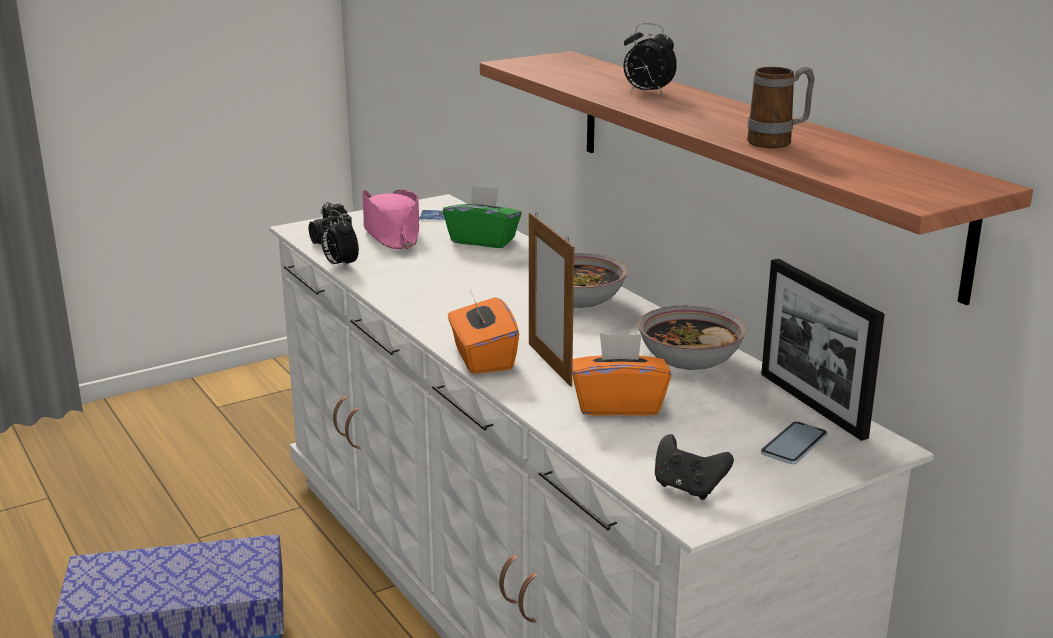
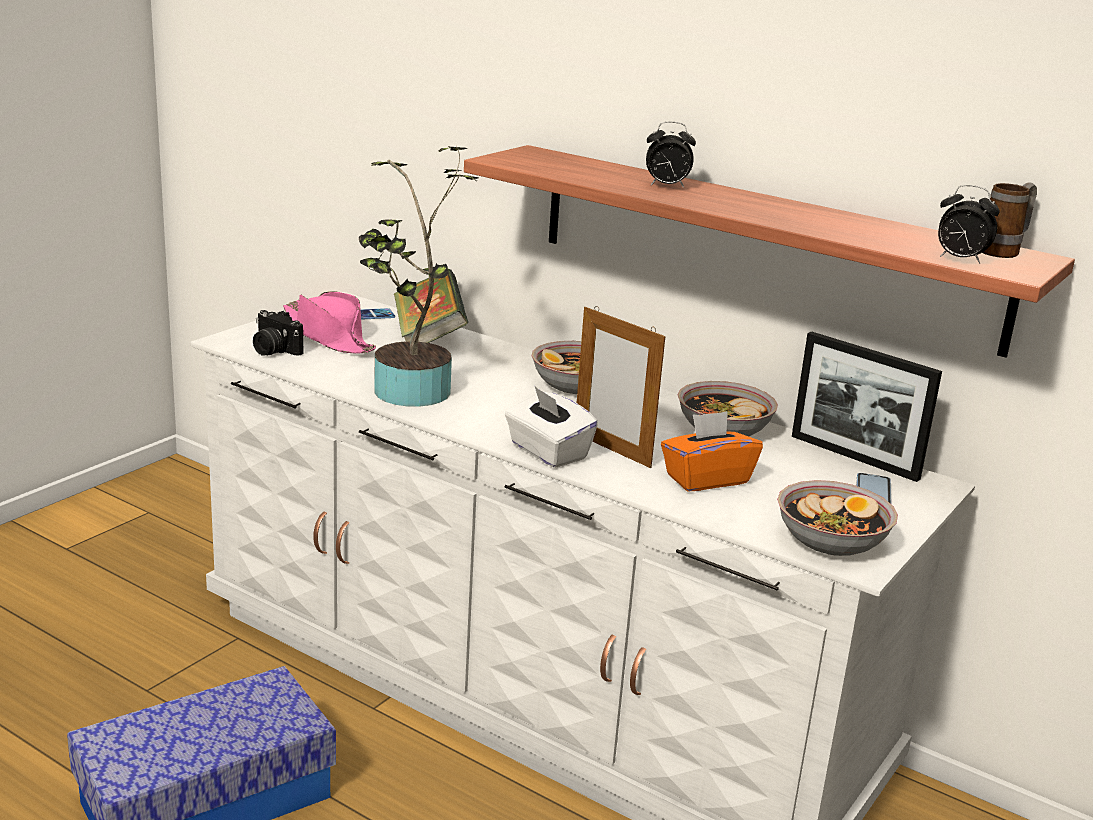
camera: 25 degrees left, 0 degrees up
alarm clock [321,210,359,270] -> alarm clock moved to [938,185,1000,264]
green tissue box [443,185,522,248] -> book [394,269,468,343]
orange tissue box [448,290,519,374] -> white tissue box [505,387,598,468]
black game controller [655,434,734,500] -> bowl [777,480,898,556]
mug [747,67,815,148] -> mug moved to [982,182,1037,258]
none -> potted plant [359,146,479,407]

